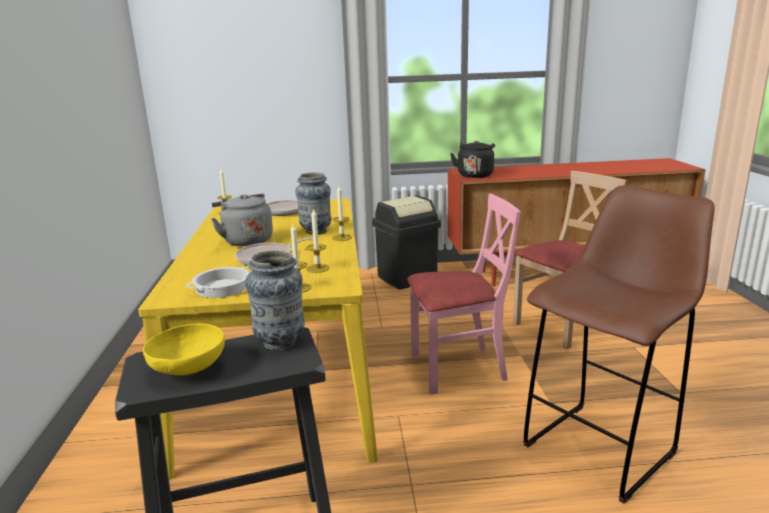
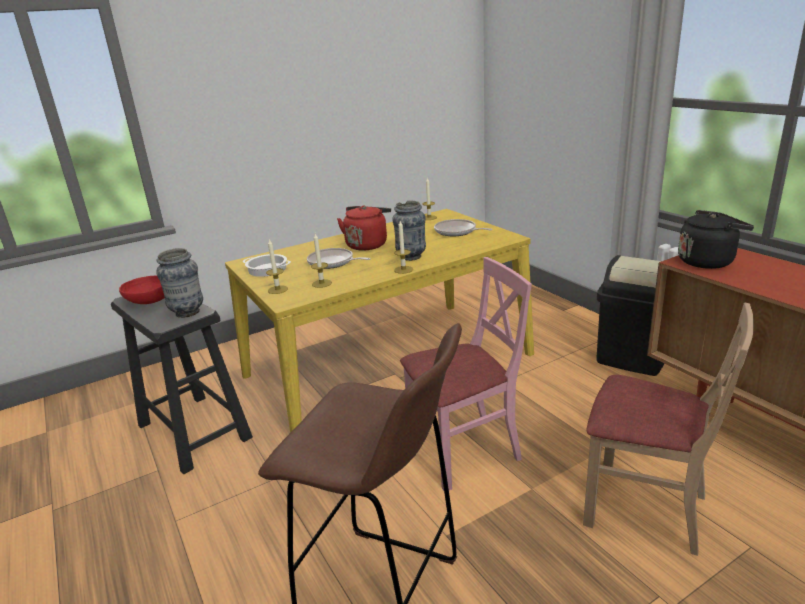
camera: 65 degrees right, 5 degrees up
yellow bowl [143,323,225,375] -> red bowl [119,276,165,304]
grey kettle [211,193,273,246] -> red kettle [337,205,391,251]
pink chair [407,194,521,395] -> pink chair turned 75 degrees counterclockwise [400,257,532,491]

